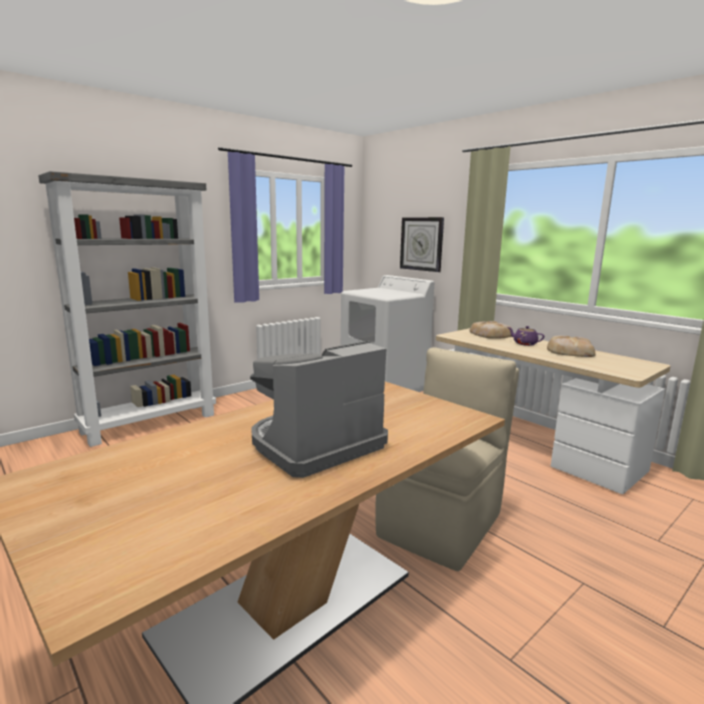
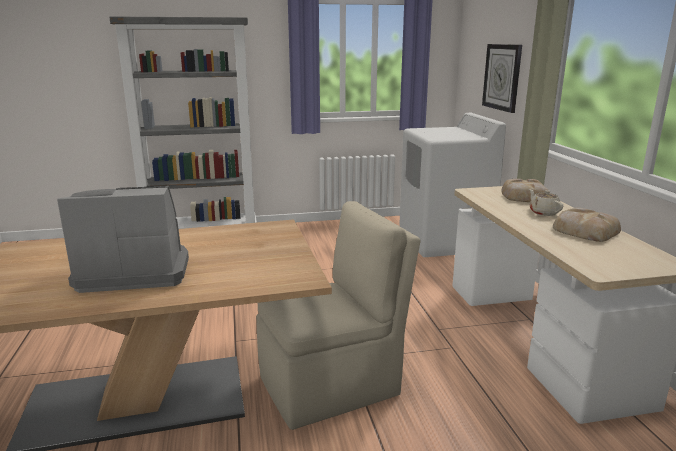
camera: 30 degrees right, 5 degrees up
purple teapot [508,326,545,346] -> beige teapot [529,189,563,216]

